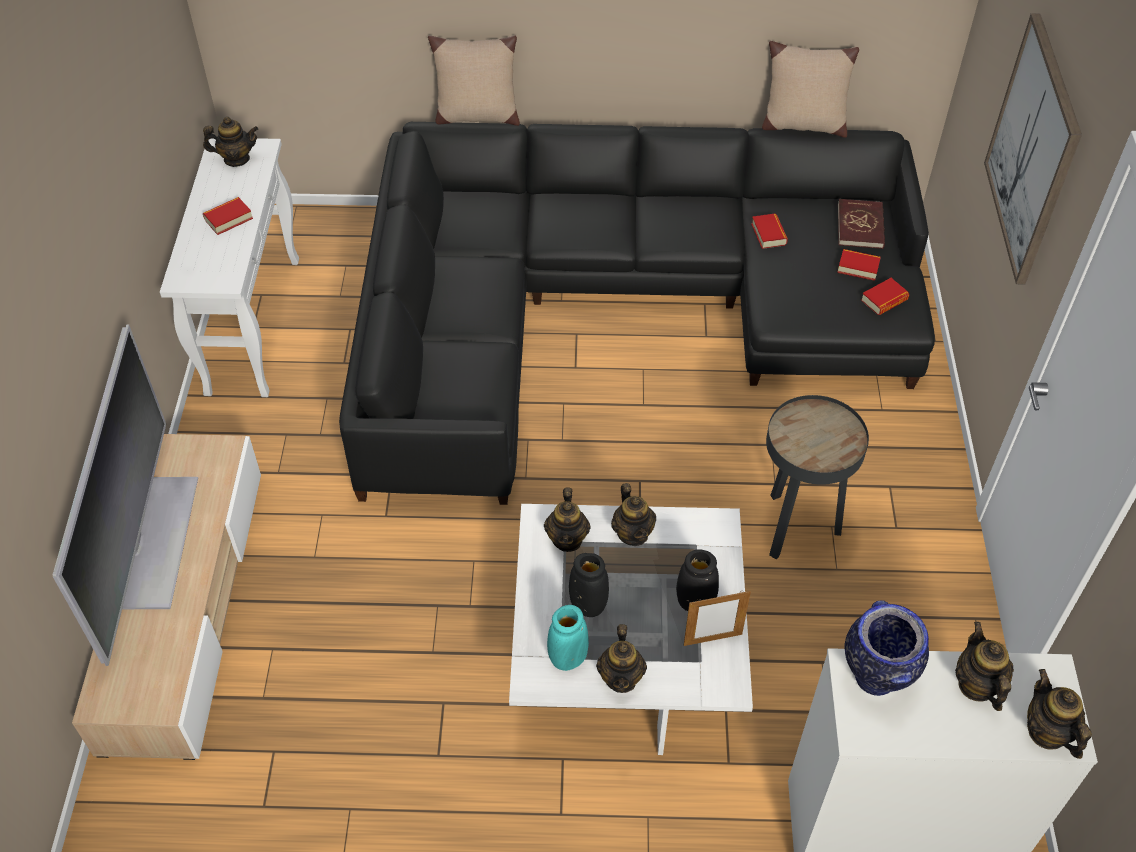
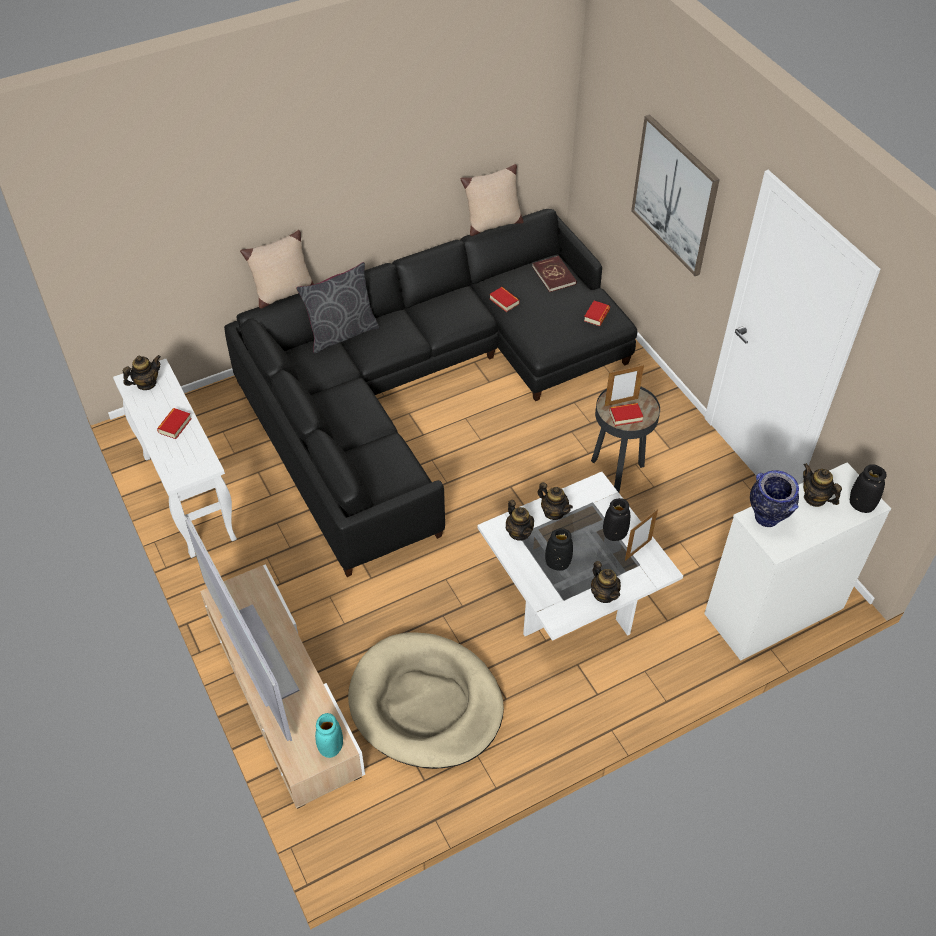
camera: 30 degrees left, 0 degrees up
turquoise vase [547,605,589,671] -> turquoise vase moved to [315,713,343,758]
book [837,249,881,281] -> book moved to [609,403,643,426]
teapot [1027,669,1092,759] -> black vase [850,464,887,513]
none -> grey pillow [296,262,380,354]
none -> beige dog bed [348,632,504,769]
none -> picture frame [605,365,644,406]

